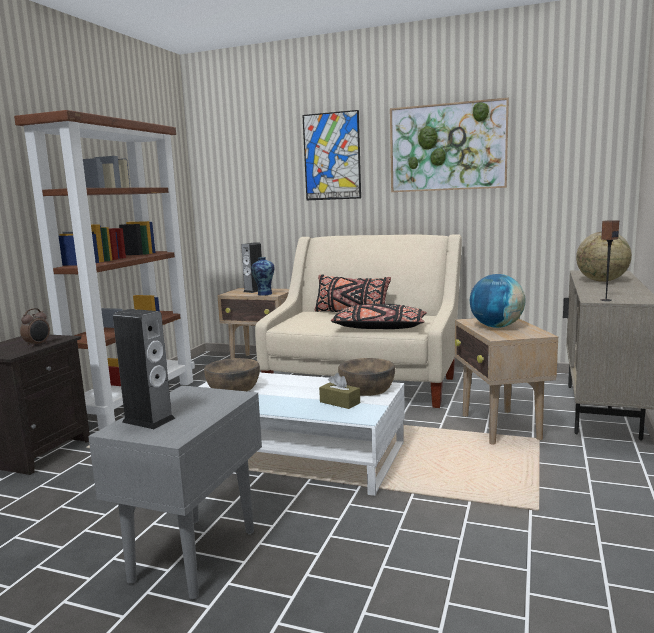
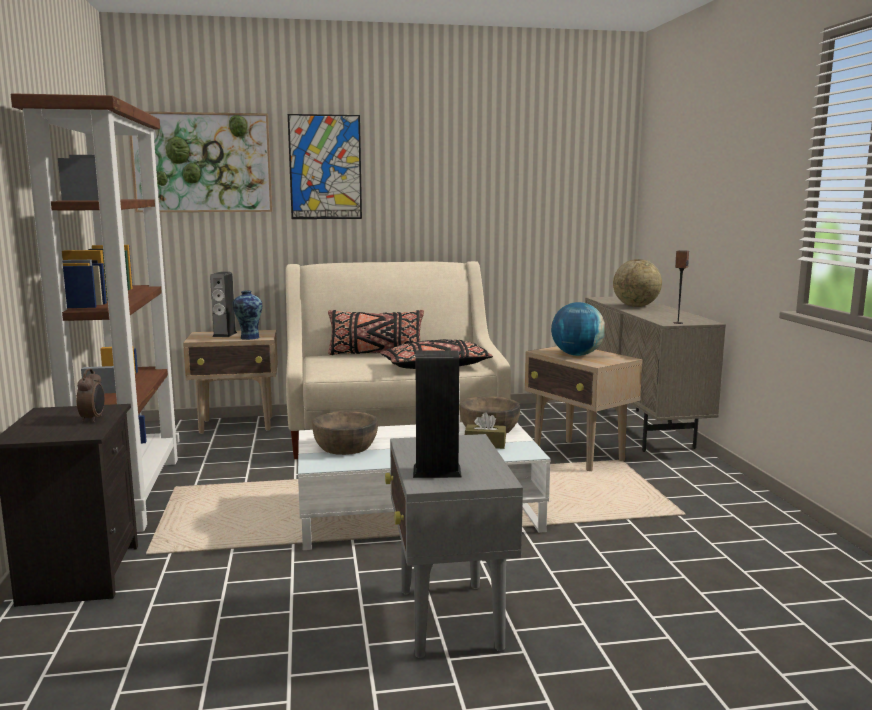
camera: 30 degrees left, 0 degrees up
picture [390,98,509,192] -> picture moved to [129,111,272,212]

